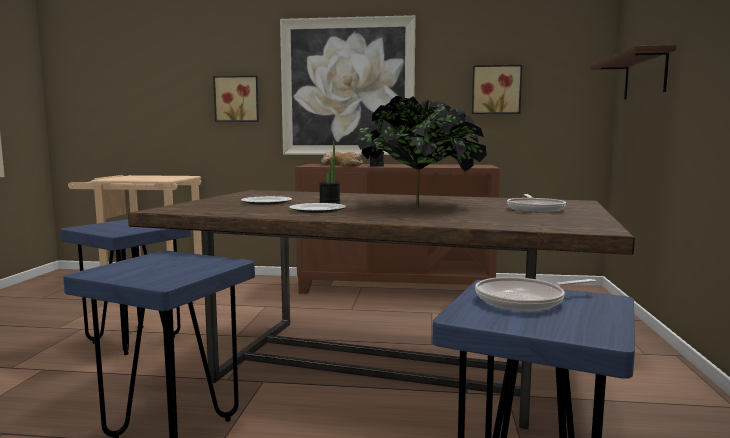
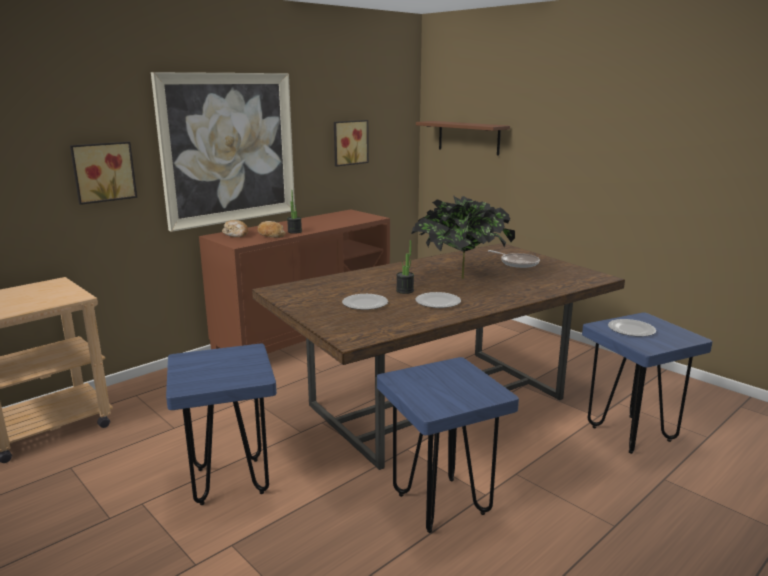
camera: 50 degrees left, 10 degrees up
frying pan [475,277,596,311] -> plate [608,319,656,337]

